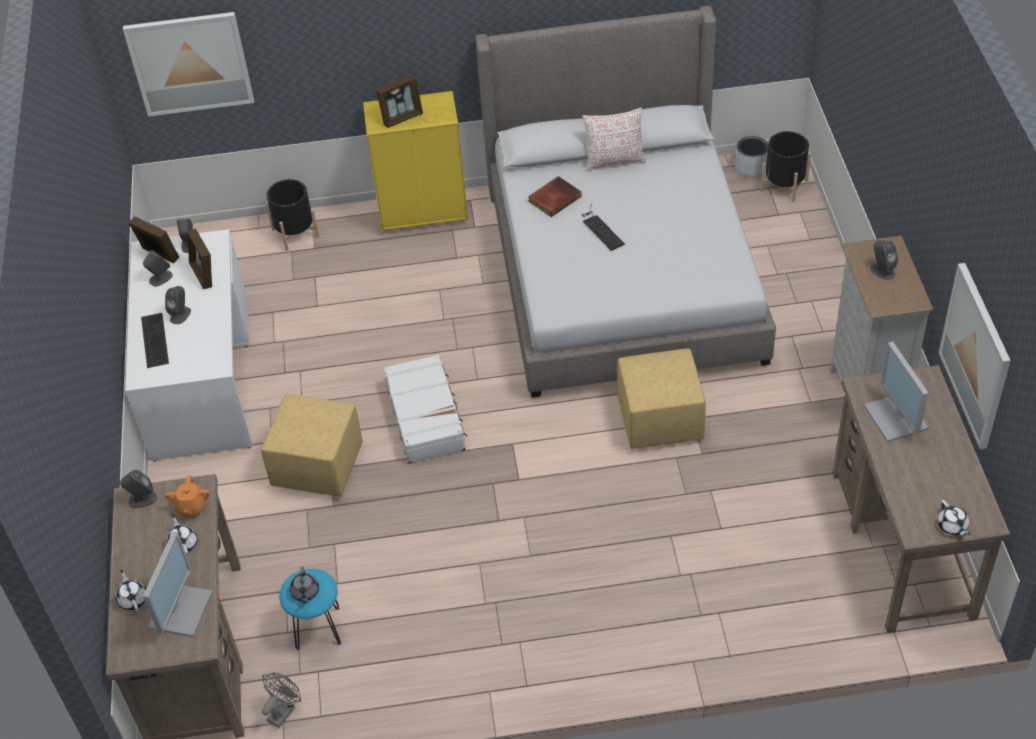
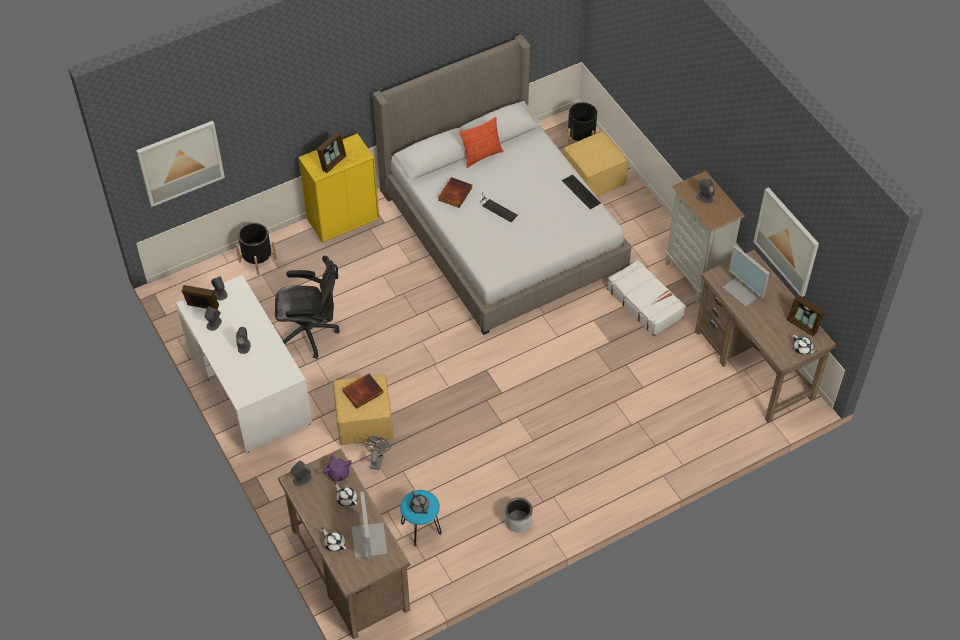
camera: 25 degrees left, 5 degrees up
keyboard [141,313,169,368] -> keyboard moved to [562,174,601,209]
orange teapot [165,476,210,516] -> purple teapot [323,454,352,482]
picture frame [187,229,212,289] -> picture frame moved to [787,295,825,336]
grey fan [262,673,301,728] -> grey fan moved to [363,436,391,470]
white suitcase [383,354,468,464] -> white suitcase moved to [607,260,686,336]
white pillow [583,108,646,171] -> orange pillow [459,117,503,168]
yellow ottoman [617,348,706,449] -> yellow ottoman moved to [563,131,628,197]
grey planter [735,136,768,177] -> grey planter moved to [505,498,533,532]
none -> office chair [275,256,339,359]
none -> book [342,374,383,409]

